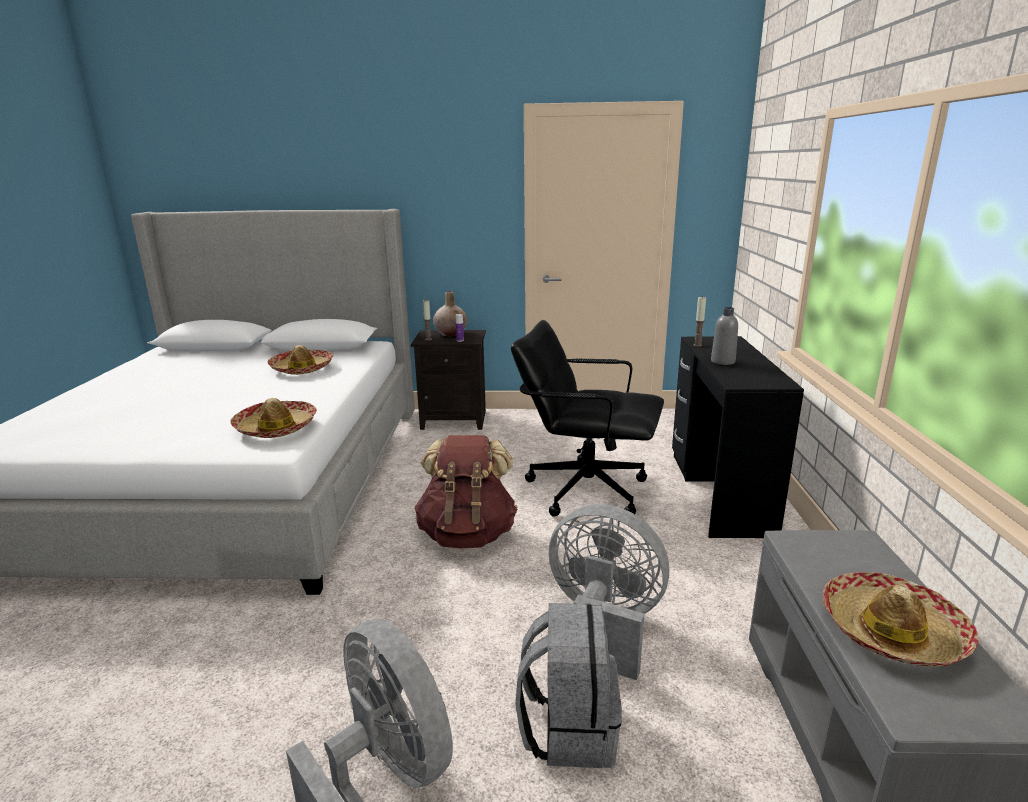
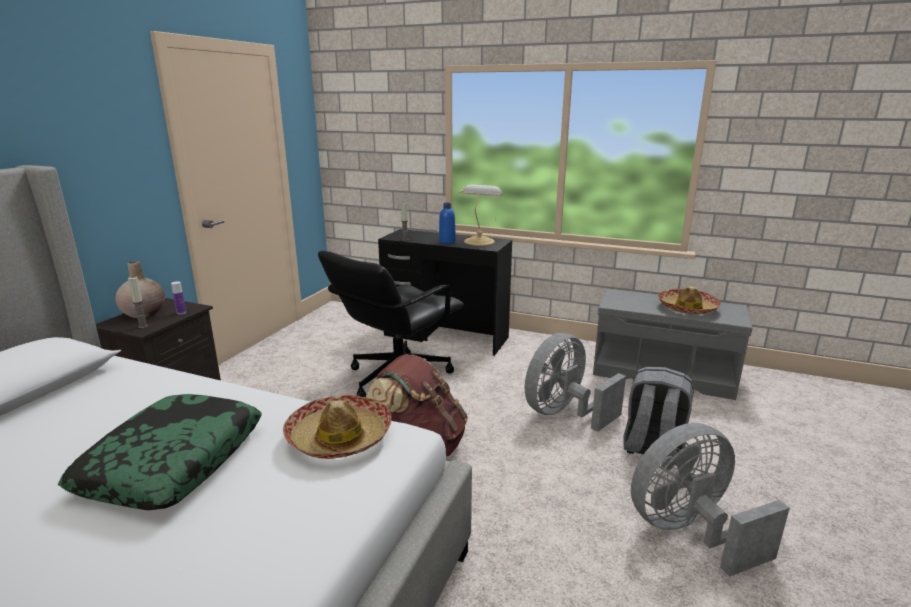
camera: 70 degrees left, 0 degrees up
hat [268,345,334,375] -> none
grey bottle [711,307,738,365] -> blue bottle [439,203,456,244]
none -> pillow [58,394,262,510]
none -> table lamp [459,185,503,246]

